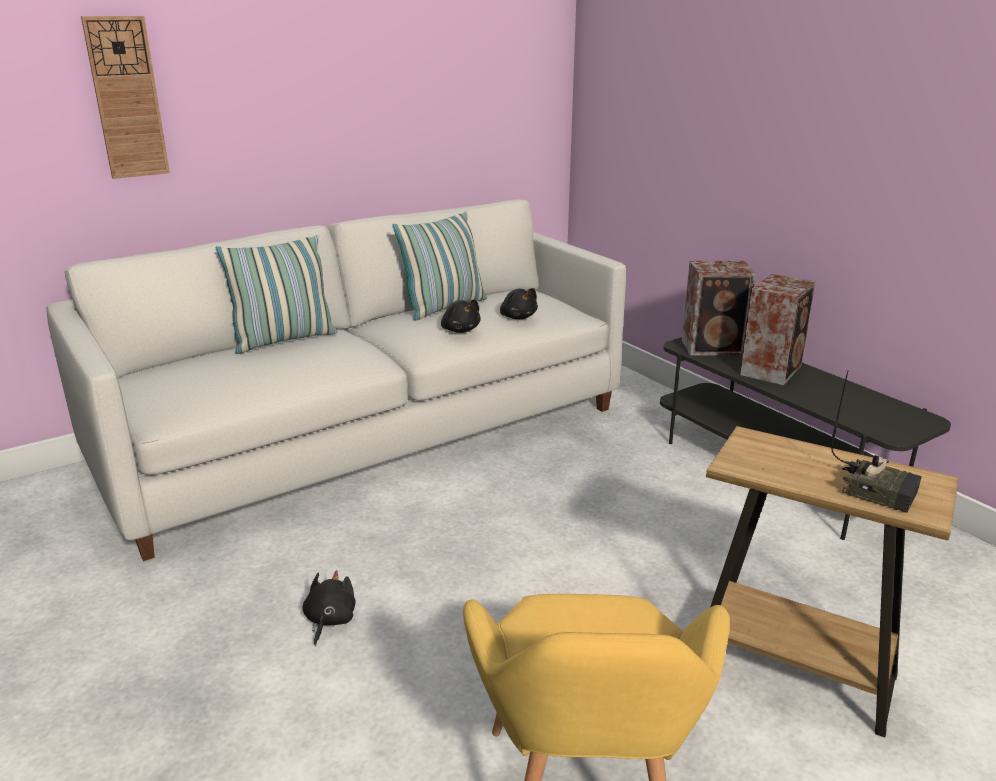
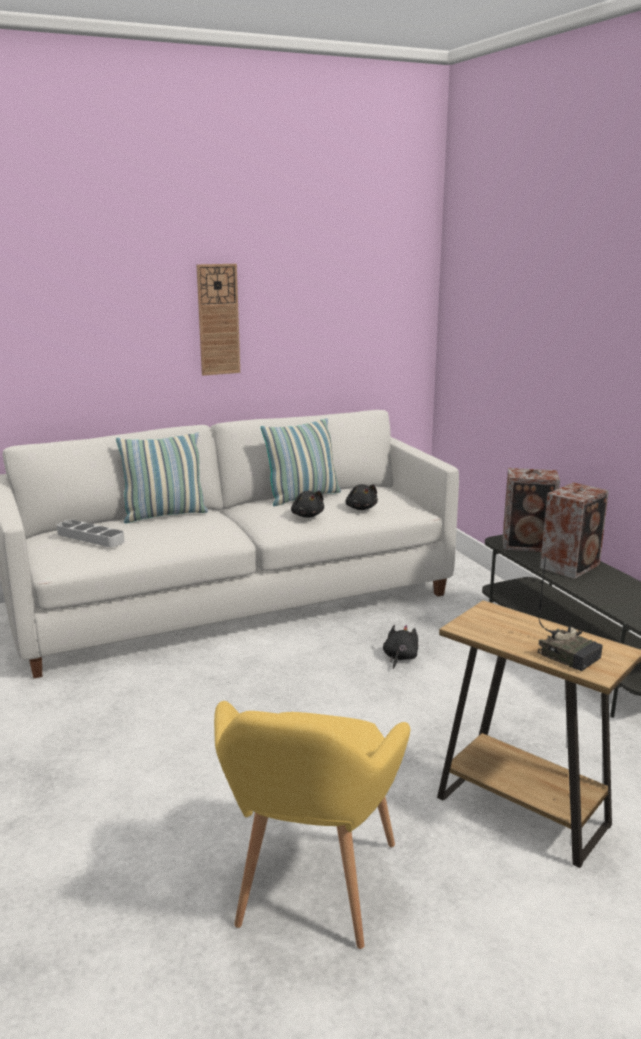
camera: 10 degrees right, 5 degrees down
wall clock [81,16,170,179] -> wall clock moved to [197,264,240,376]
black plush toy [302,570,356,646] -> black plush toy moved to [383,625,418,669]
none -> grey tray [57,520,125,547]

